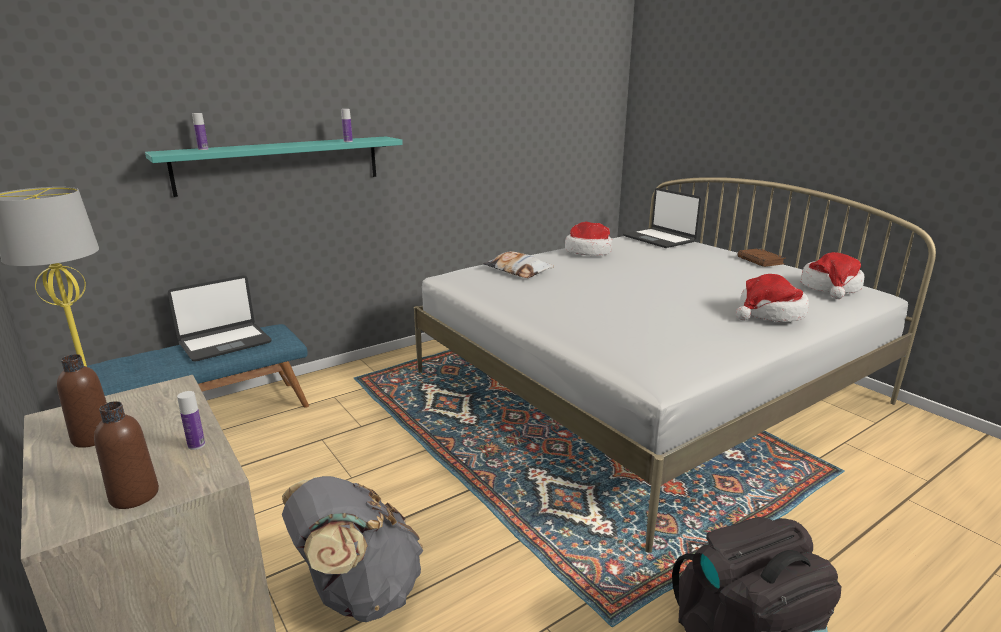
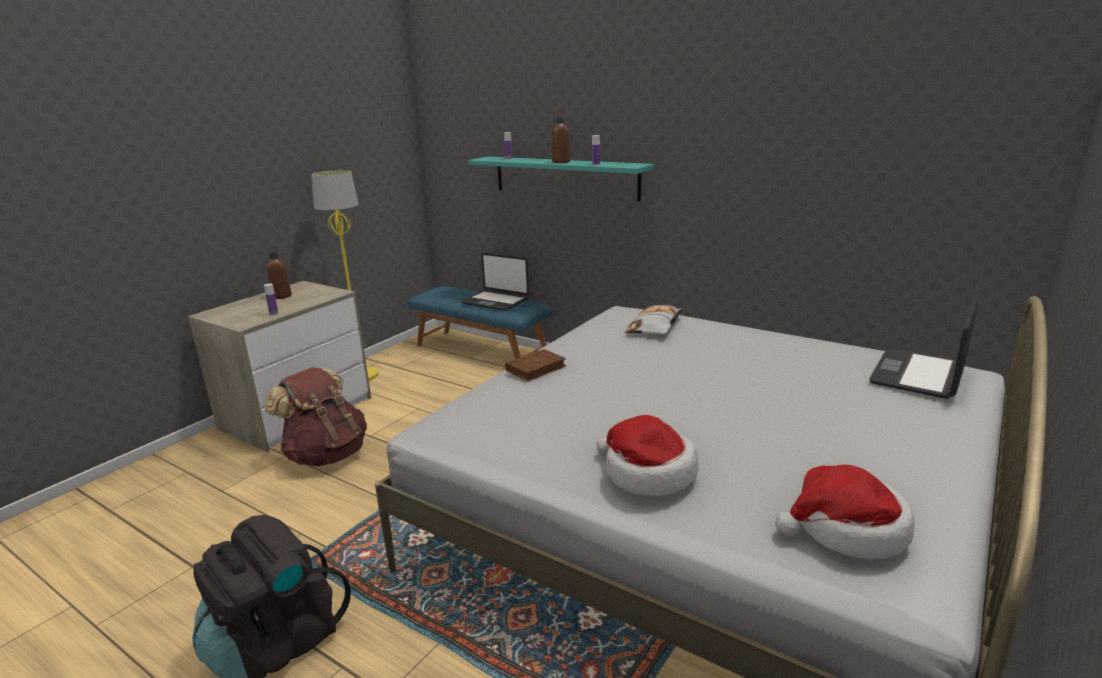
camera: 70 degrees right, 0 degrees up
brown bottle [94,401,159,509] -> brown bottle moved to [552,117,570,163]
grey backpack [282,476,423,622] -> brown backpack [264,367,367,466]
hat [565,222,612,256] -> none
brown book [737,248,786,267] -> brown book moved to [505,349,566,381]

